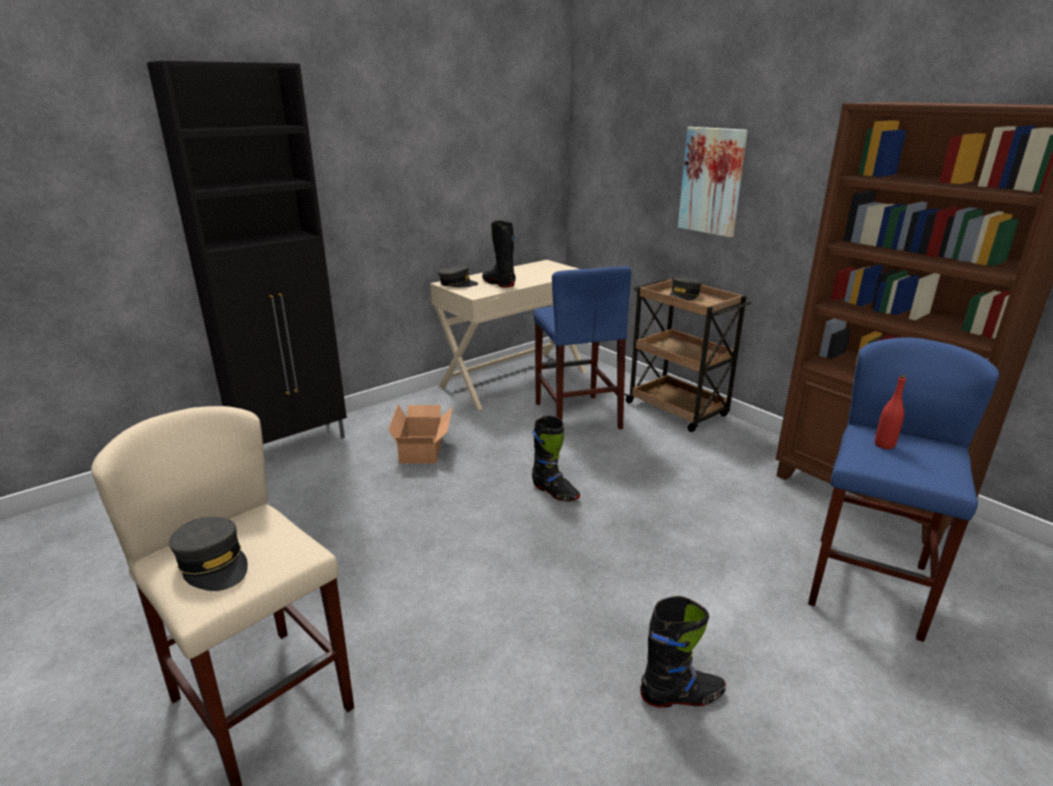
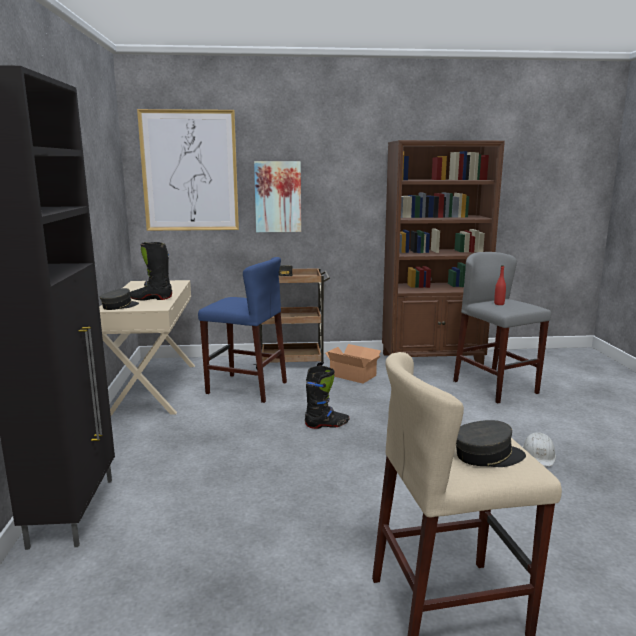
camera: 55 degrees left, 10 degrees down
cardboard box [388,404,453,464] -> cardboard box moved to [325,344,381,384]
black boot [640,596,726,708] -> white hard hat [522,432,556,466]
blue stool [808,337,999,642] -> grey stool [453,252,551,403]
none -> picture [137,109,239,231]

